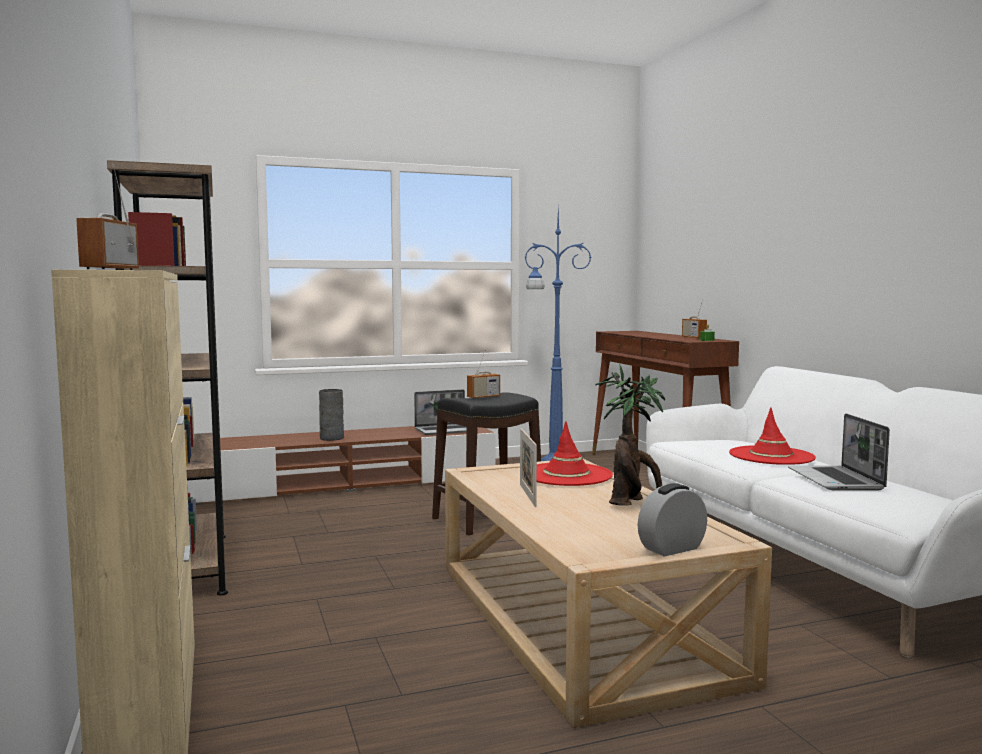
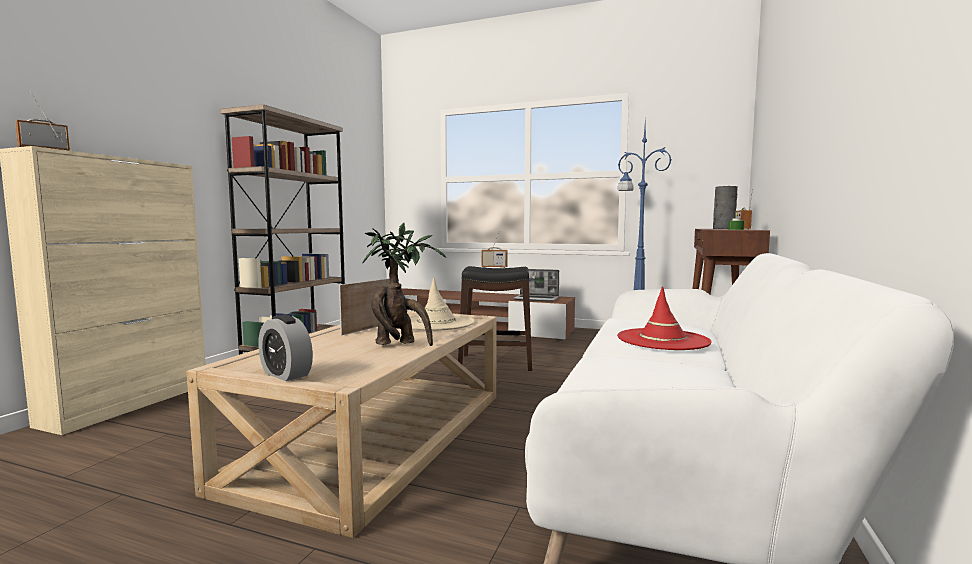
camera: 40 degrees right, 0 degrees up
grey vase [319,389,344,441] -> grey vase moved to [713,186,738,229]
red hat [537,421,613,486] -> beige hat [410,277,475,331]
alarm clock [637,483,707,556] -> alarm clock turned 150 degrees counterclockwise [258,314,313,381]
laptop [788,413,890,490] -> none

